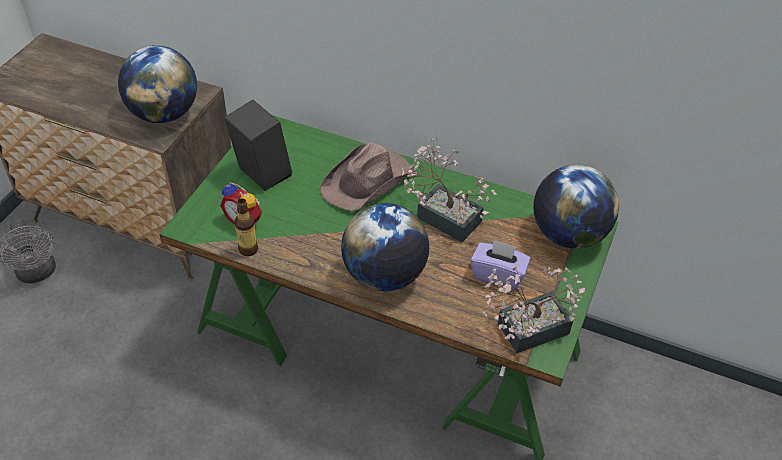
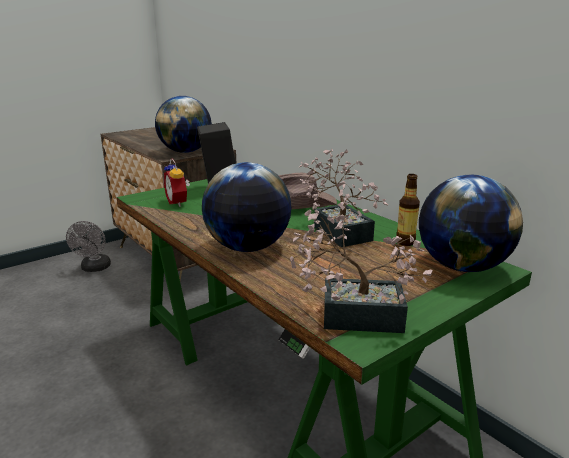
camera: 30 degrees right, 25 degrees down
bottle [234,198,258,256] -> bottle moved to [396,174,420,246]
purple tissue box [470,240,531,290] -> none

